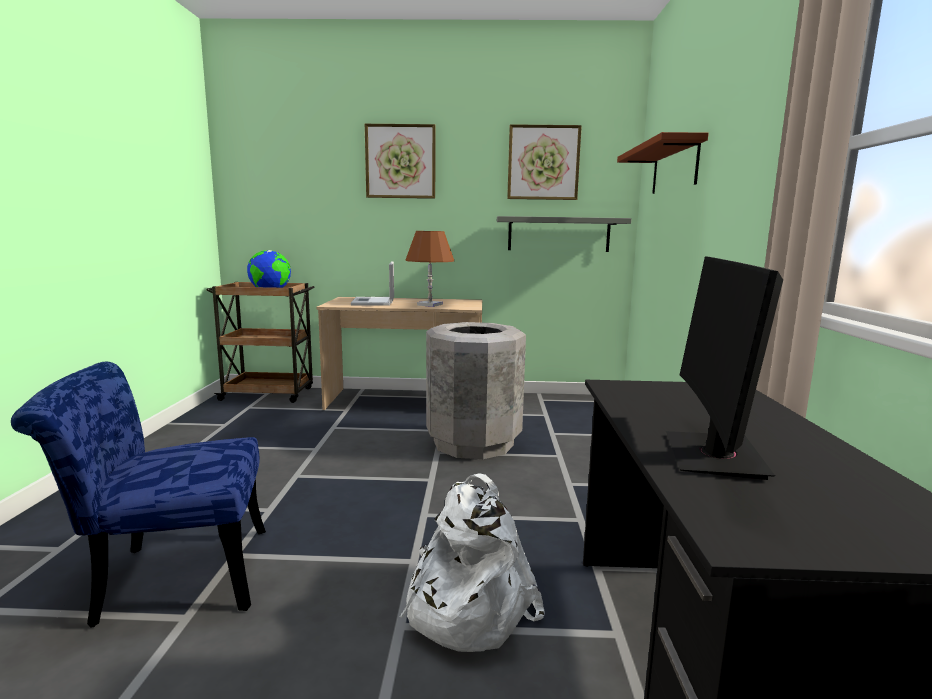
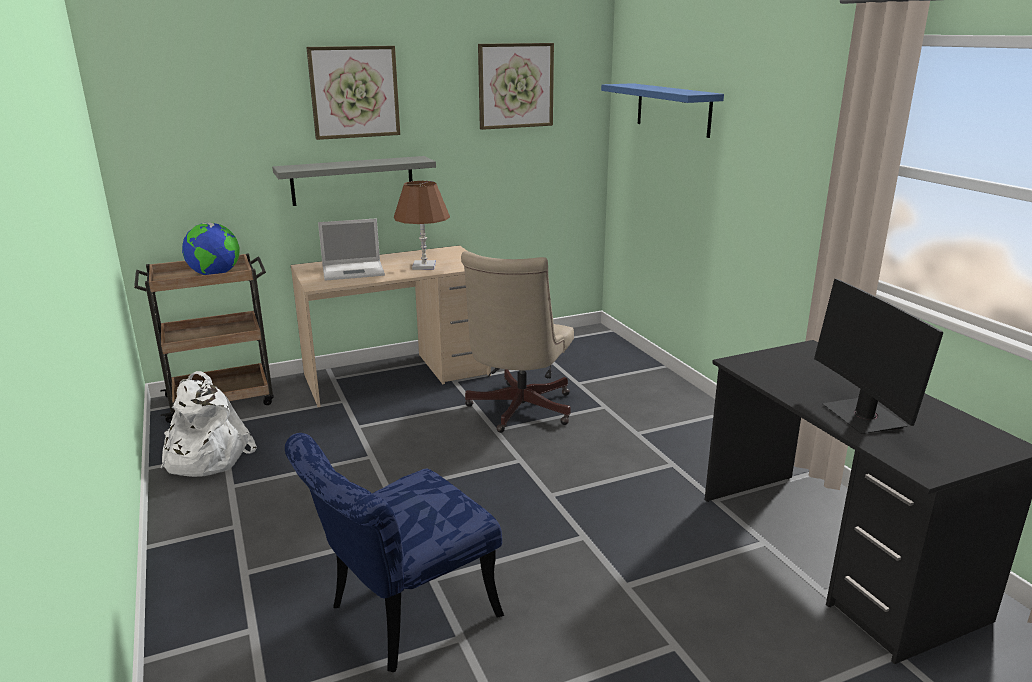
camera: 25 degrees left, 10 degrees up
laptop [351,261,394,306] -> laptop turned 75 degrees counterclockwise [318,218,385,281]
white backpack [400,473,545,652] -> white backpack moved to [160,371,257,477]
grey trash can [426,322,526,459] -> beige office chair [461,251,574,433]
grey shelf [497,216,631,252] -> grey shelf moved to [272,156,436,206]
brown shelf [617,132,709,194] -> blue shelf [601,83,724,138]

